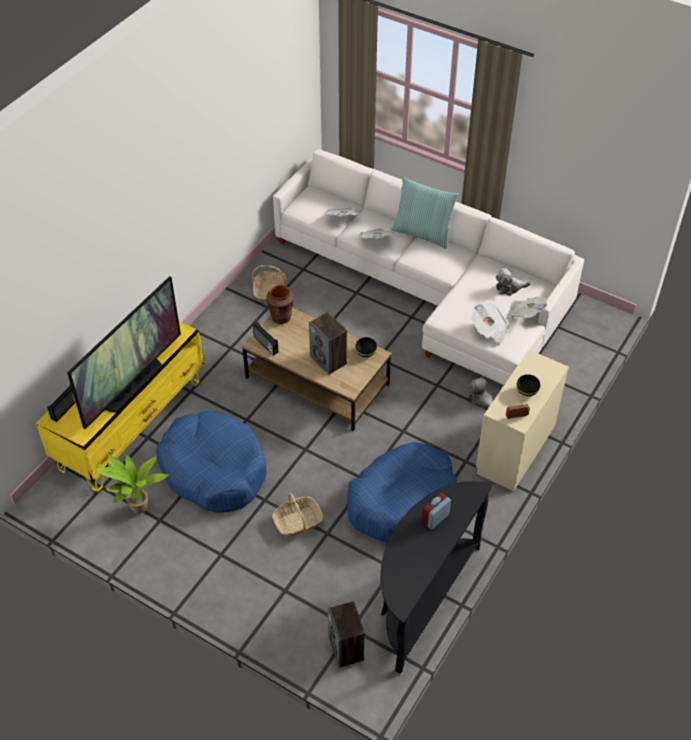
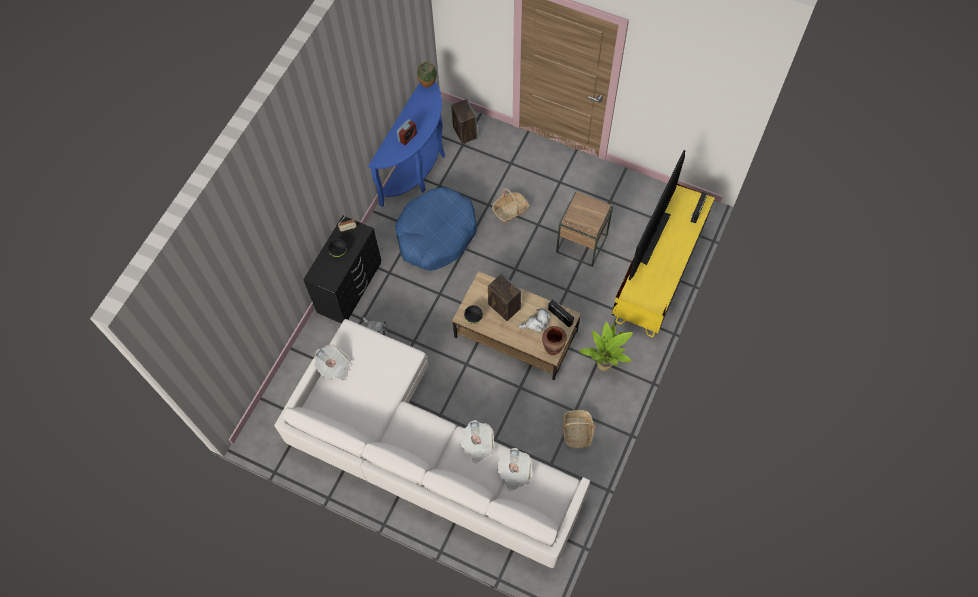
camera: 175 degrees right, 15 degrees up
potted plant [97,454,169,514] -> potted plant moved to [579,322,633,371]
blue dog bed [156,411,266,513] -> brown side table [556,192,613,267]
black console table [380,481,493,674] -> blue console table [368,82,445,207]
pillow [392,177,459,249] -> none
newspaper [472,303,509,343] -> none
beige dresser [476,350,569,492] -> black dresser [303,216,381,324]
plush toy [496,268,531,296] -> plush toy moved to [518,308,551,332]
none -> vase [417,61,437,88]

